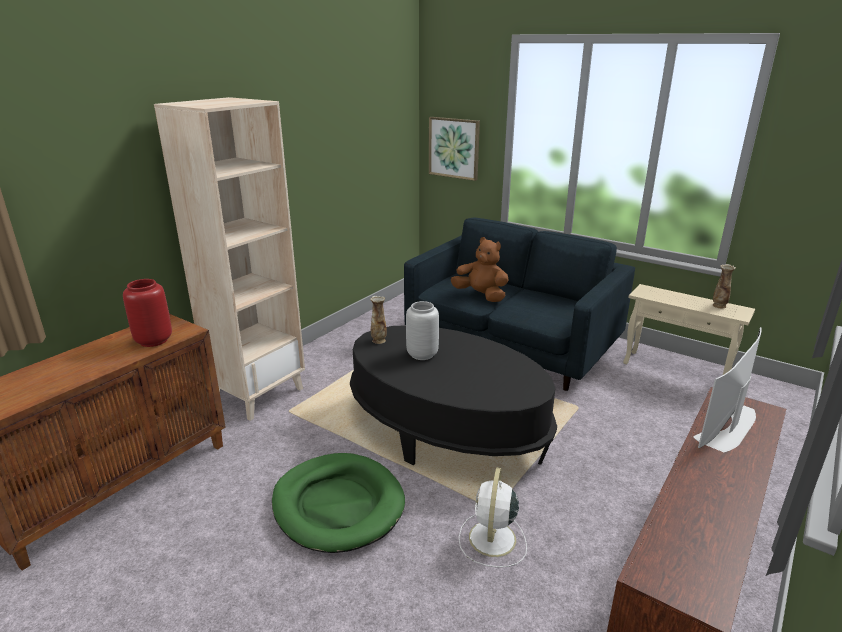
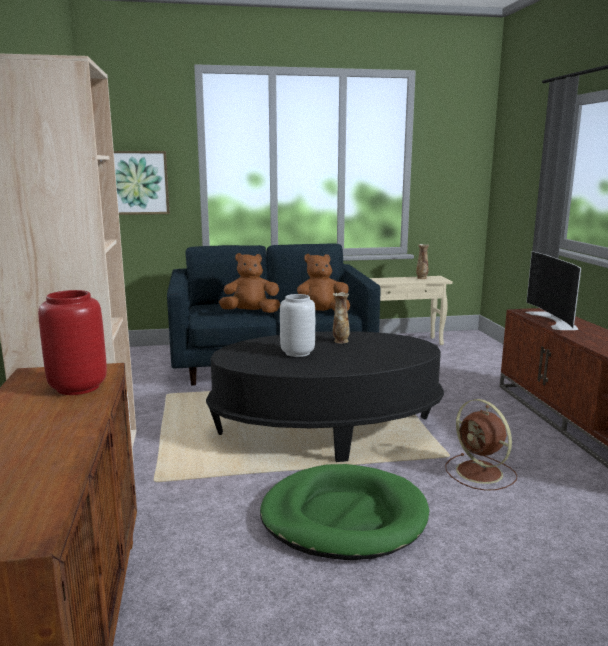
camera: 45 degrees left, 10 degrees down
vase [370,296,387,344] -> vase moved to [333,292,350,343]
white fan [459,468,527,567] -> brown fan [445,399,517,491]
none -> brown plush toy [297,254,350,311]

